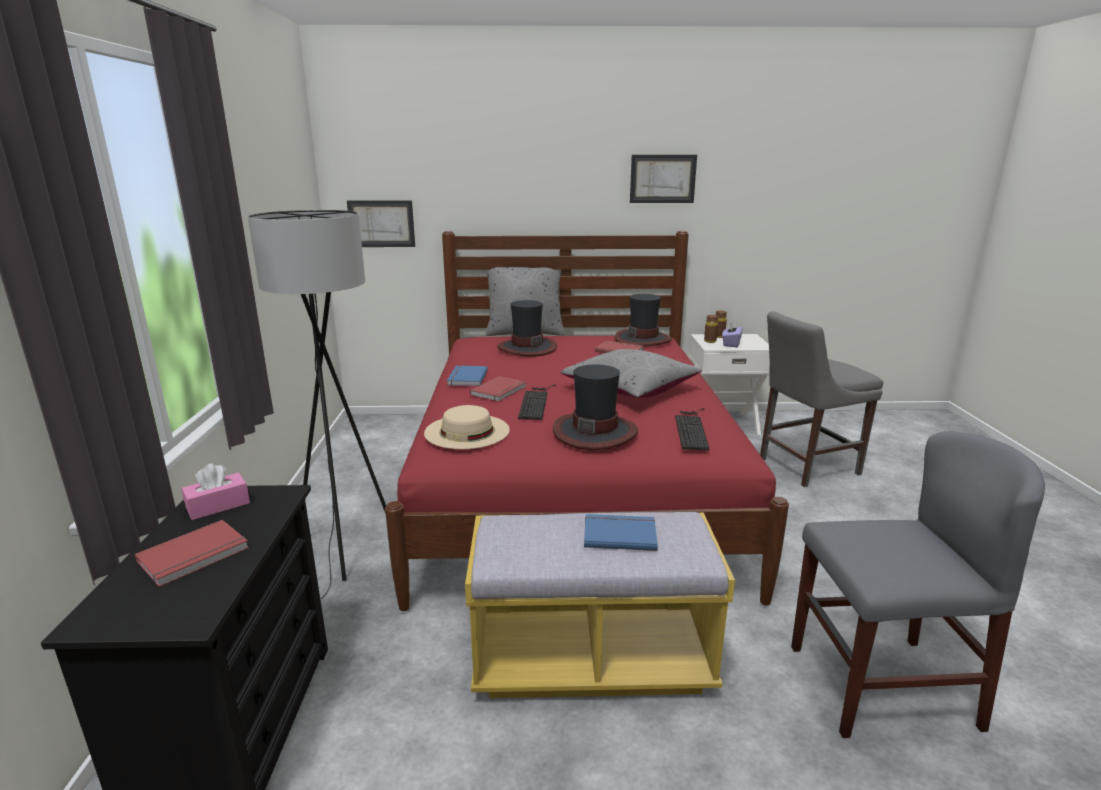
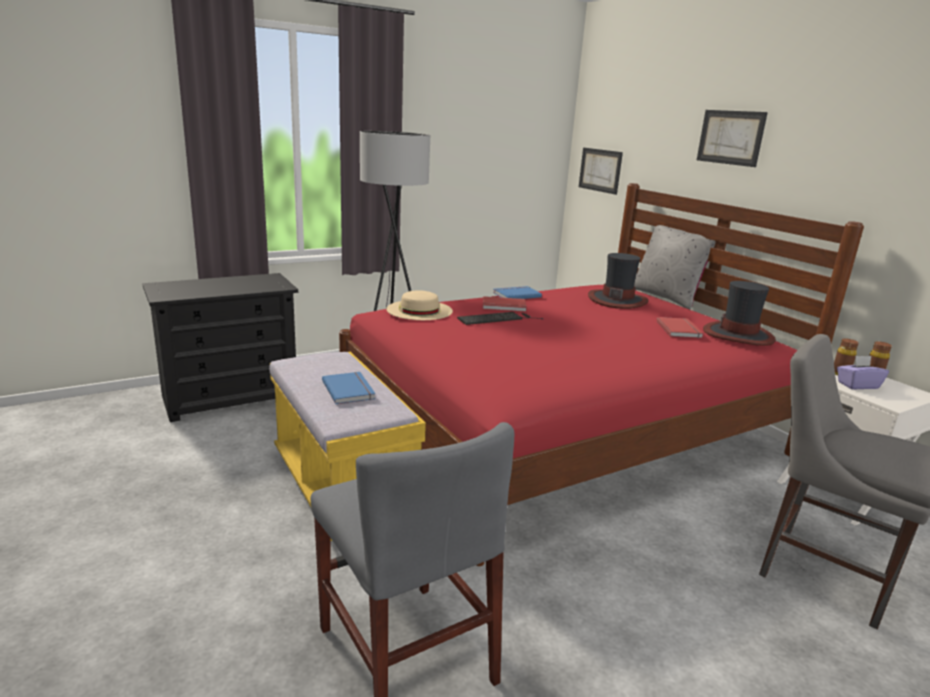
camera: 60 degrees right, 0 degrees up
red book [135,520,249,587] -> none
pink tissue box [182,463,250,520] -> none
hat [553,364,638,450] -> none
grey pillow [561,349,702,398] -> none
picture [630,155,697,203] -> picture moved to [697,110,768,167]
keyboard [675,408,710,450] -> none

